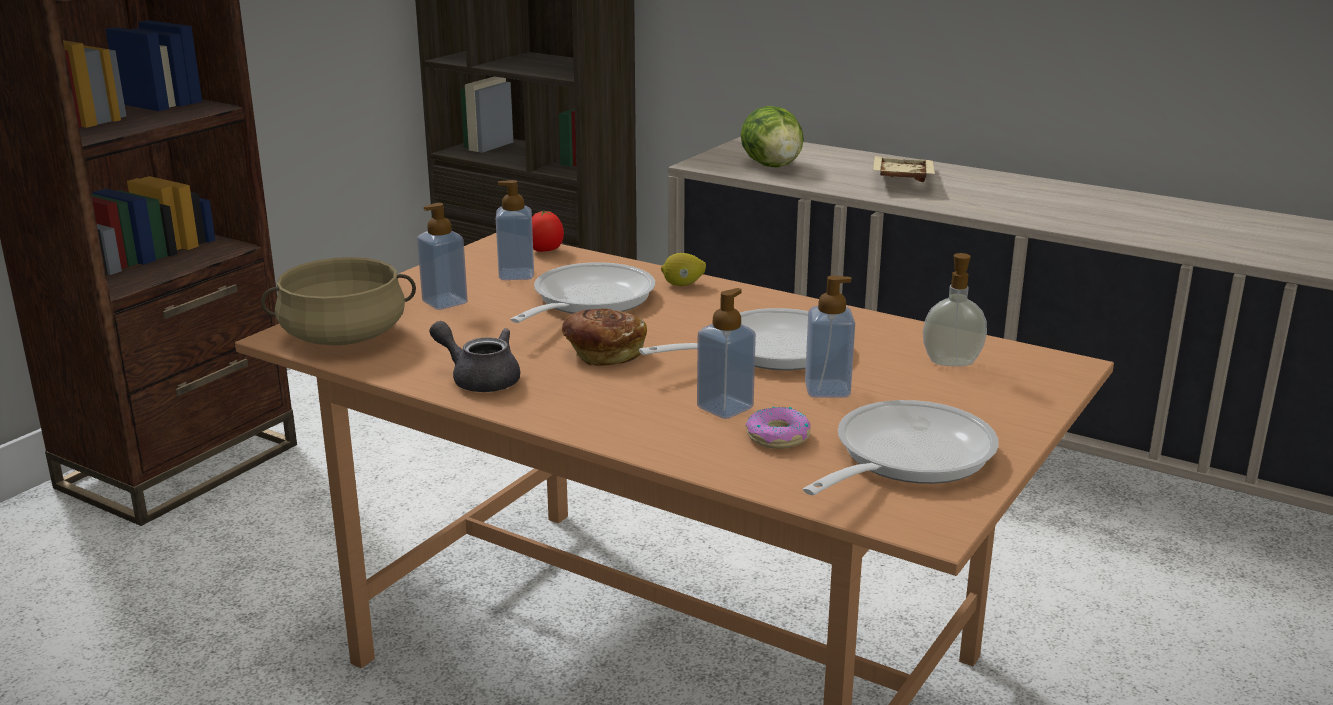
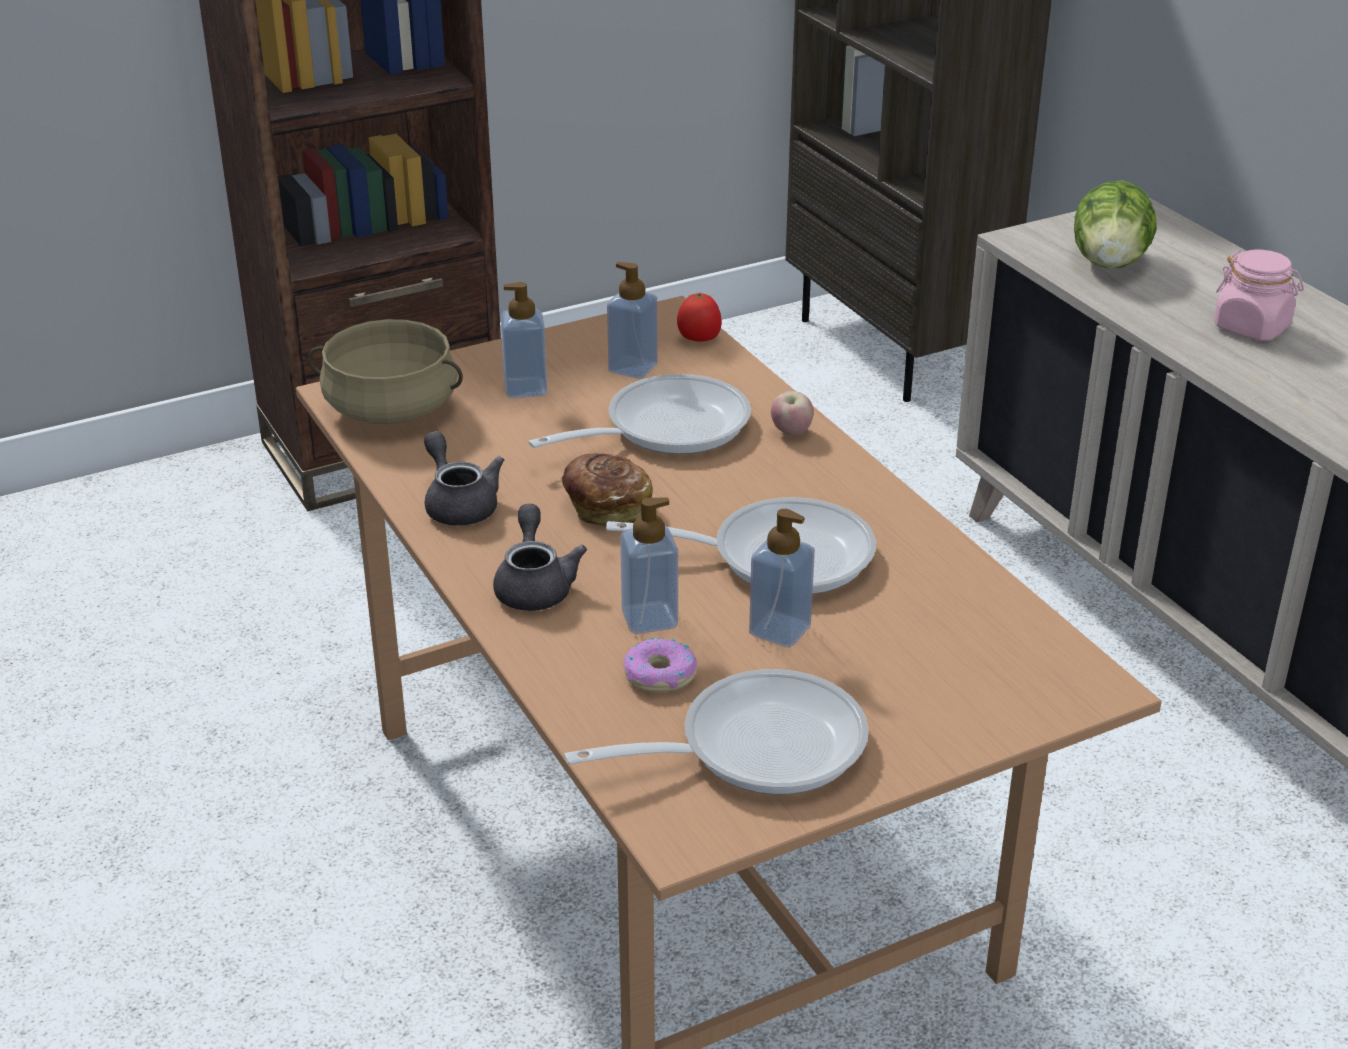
camera: 30 degrees right, 10 degrees up
lemon [661,253,706,286] -> apple [771,391,814,435]
beige tray [873,156,935,182] -> pink jar [1214,250,1304,341]
soap dispenser [923,253,987,366] -> none
none -> grey teapot [493,504,587,611]

